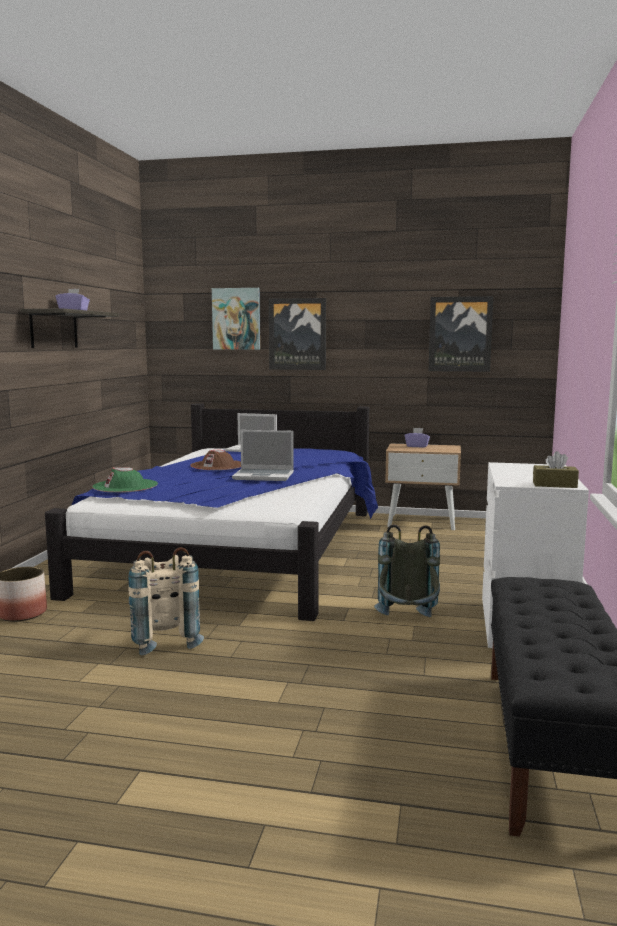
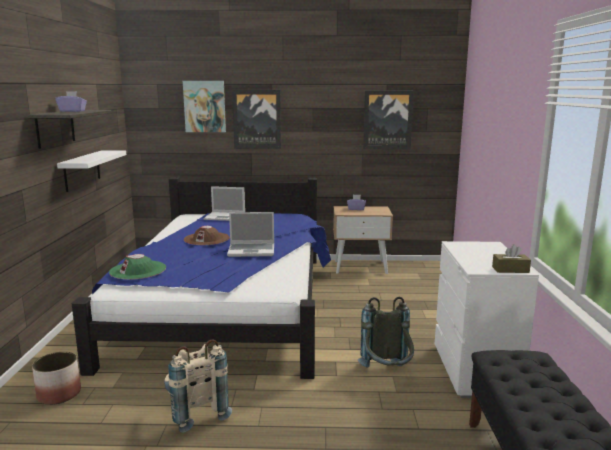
camera: 10 degrees left, 5 degrees up
none -> white shelf [57,151,126,192]

